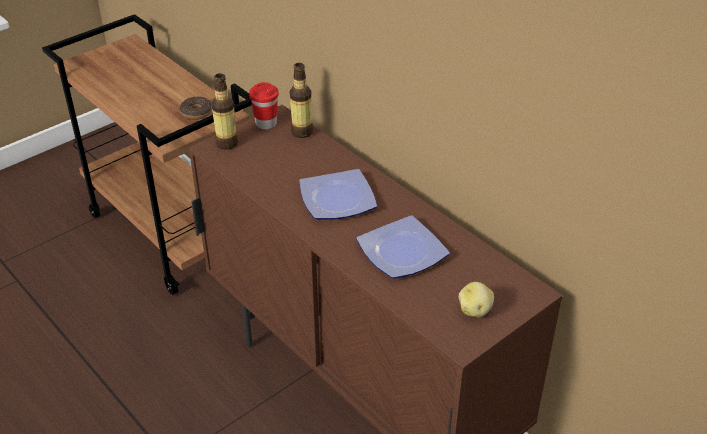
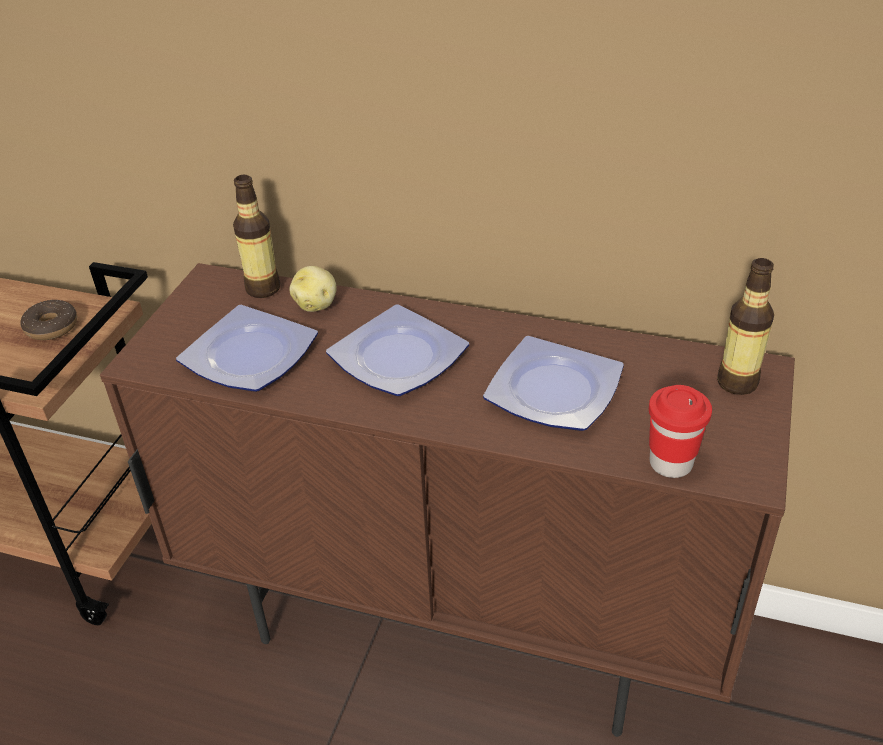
camera: 30 degrees left, 0 degrees up
bottle [211,73,238,150] -> bottle moved to [717,258,774,395]
red cup [249,82,279,129] -> red cup moved to [649,385,712,478]
potato [459,282,494,317] -> potato moved to [289,266,337,312]
none -> plate [176,305,318,392]

